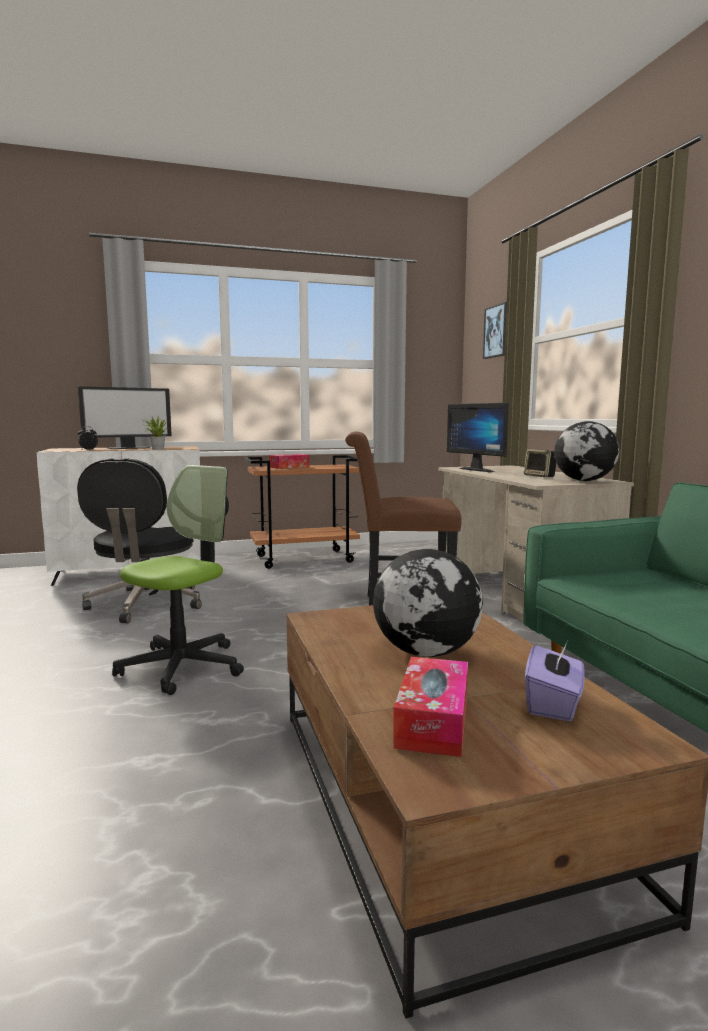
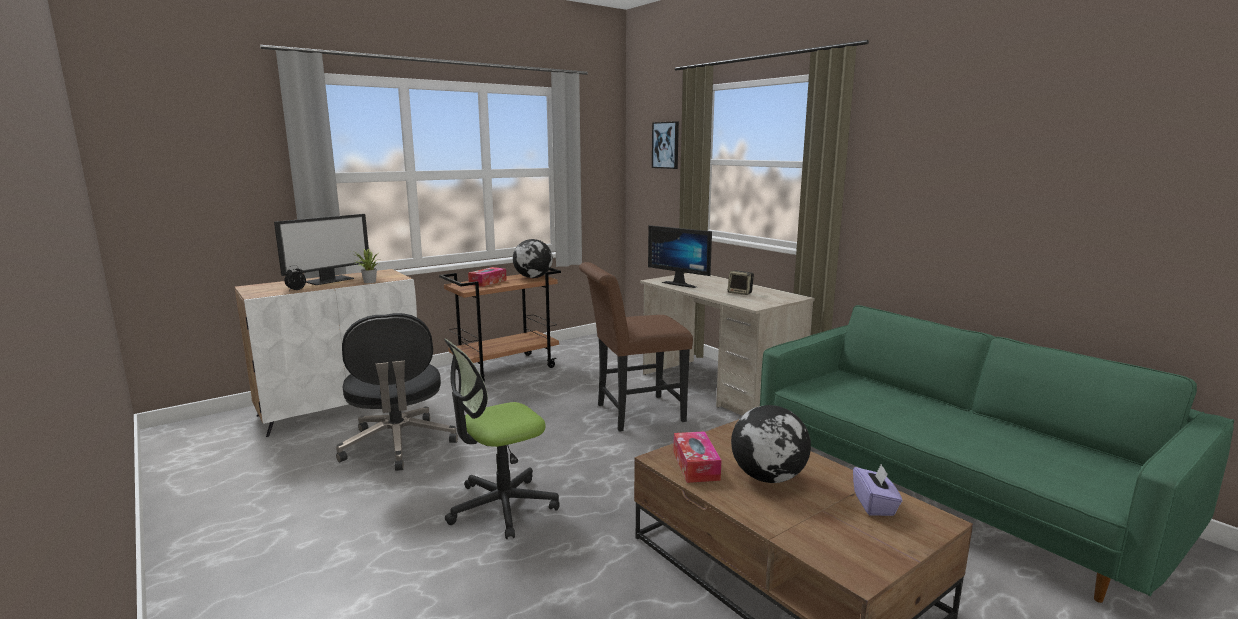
camera: 20 degrees left, 5 degrees up
office chair [112,465,244,695] -> office chair turned 135 degrees counterclockwise [444,339,560,539]
tissue box [393,657,468,757] -> tissue box moved to [673,431,721,483]
globe [554,421,619,481] -> globe moved to [513,239,553,278]

